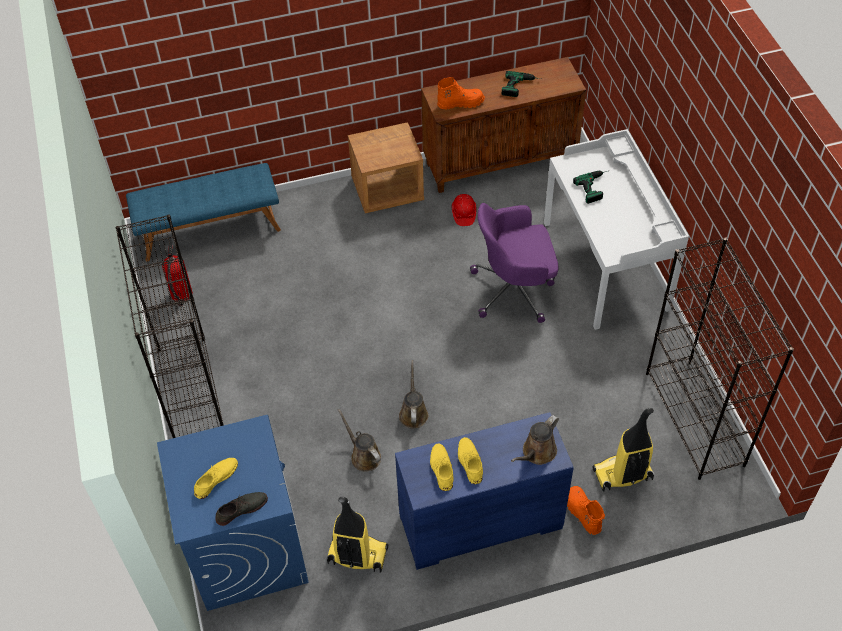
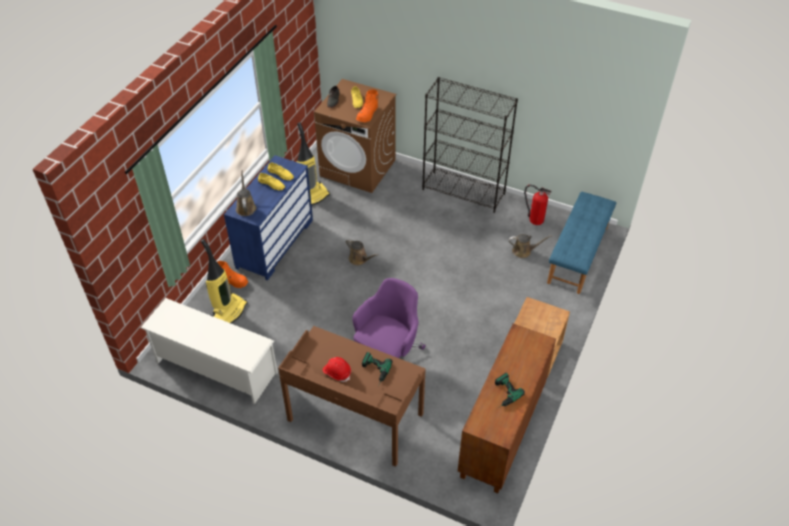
camera: 130 degrees right, 5 degrees down
blue washing machine [157,415,309,611] -> brown washing machine [314,79,396,193]
brown watering can [338,409,381,471] -> brown watering can moved to [509,234,552,258]
orange boot [437,77,485,110] -> orange boot moved to [356,90,379,122]
red hard hat [452,194,477,226] -> red hard hat moved to [323,357,351,382]
white desk [544,129,689,330] -> brown desk [278,326,426,467]
black bookcase [646,237,794,480] -> white shoe rack [140,298,278,404]

